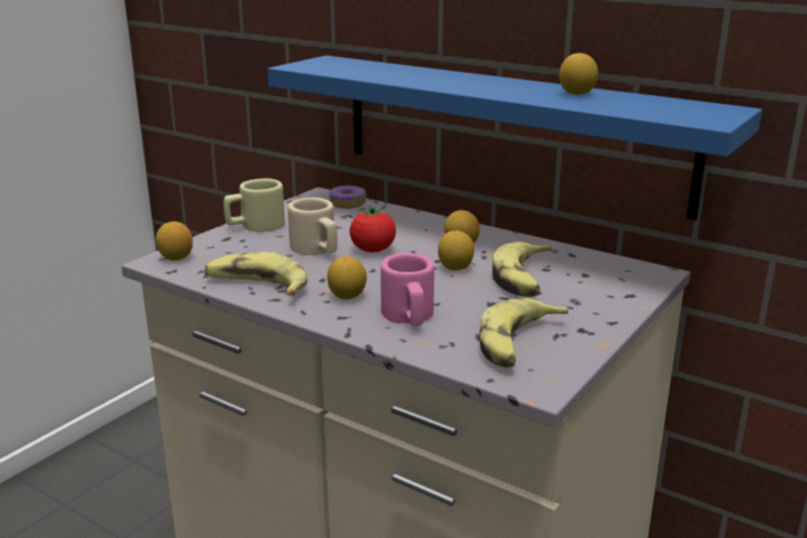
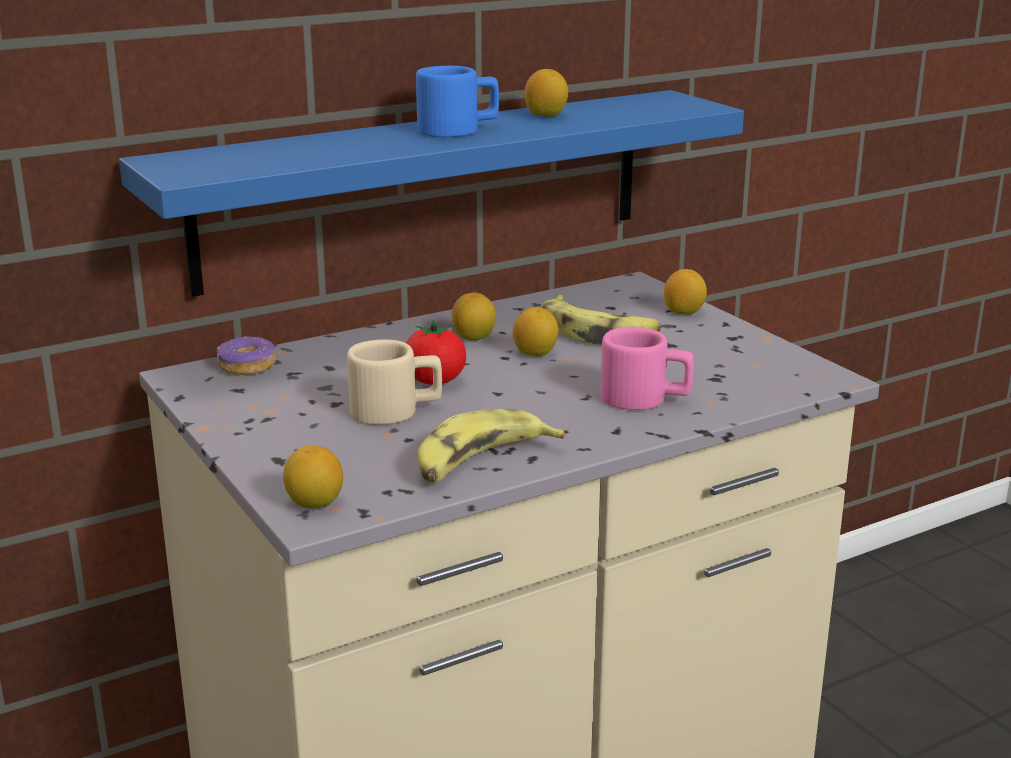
camera: 65 degrees left, 0 degrees up
beige mug [224,178,285,232] -> none
lemon [327,256,367,299] -> lemon moved to [664,269,707,315]
banana [479,298,568,368] -> none
none -> blue mug [416,66,499,137]

